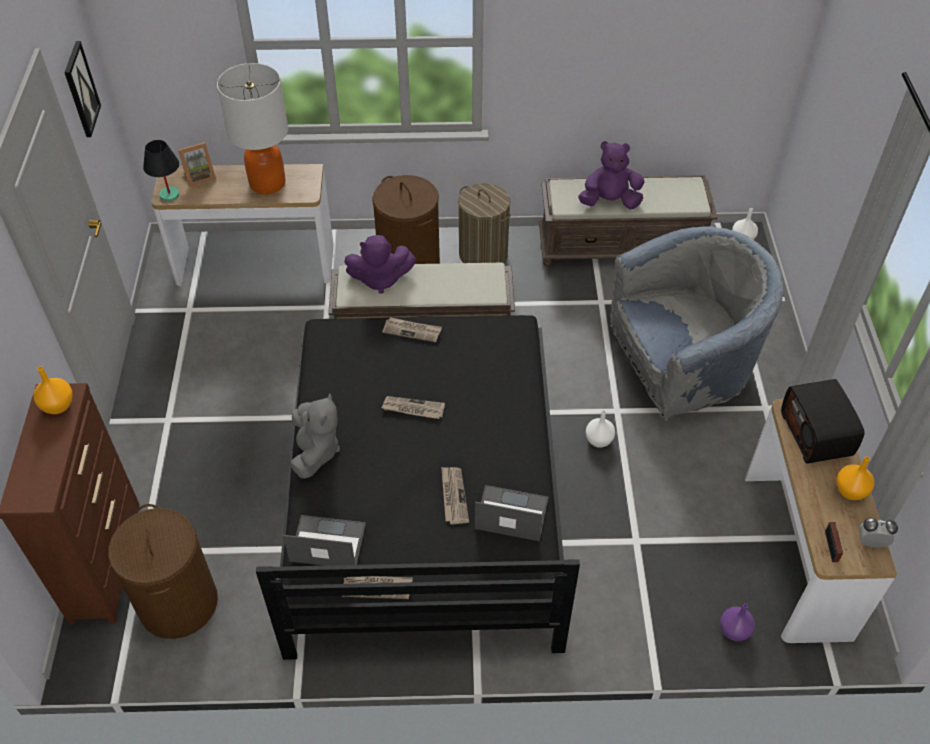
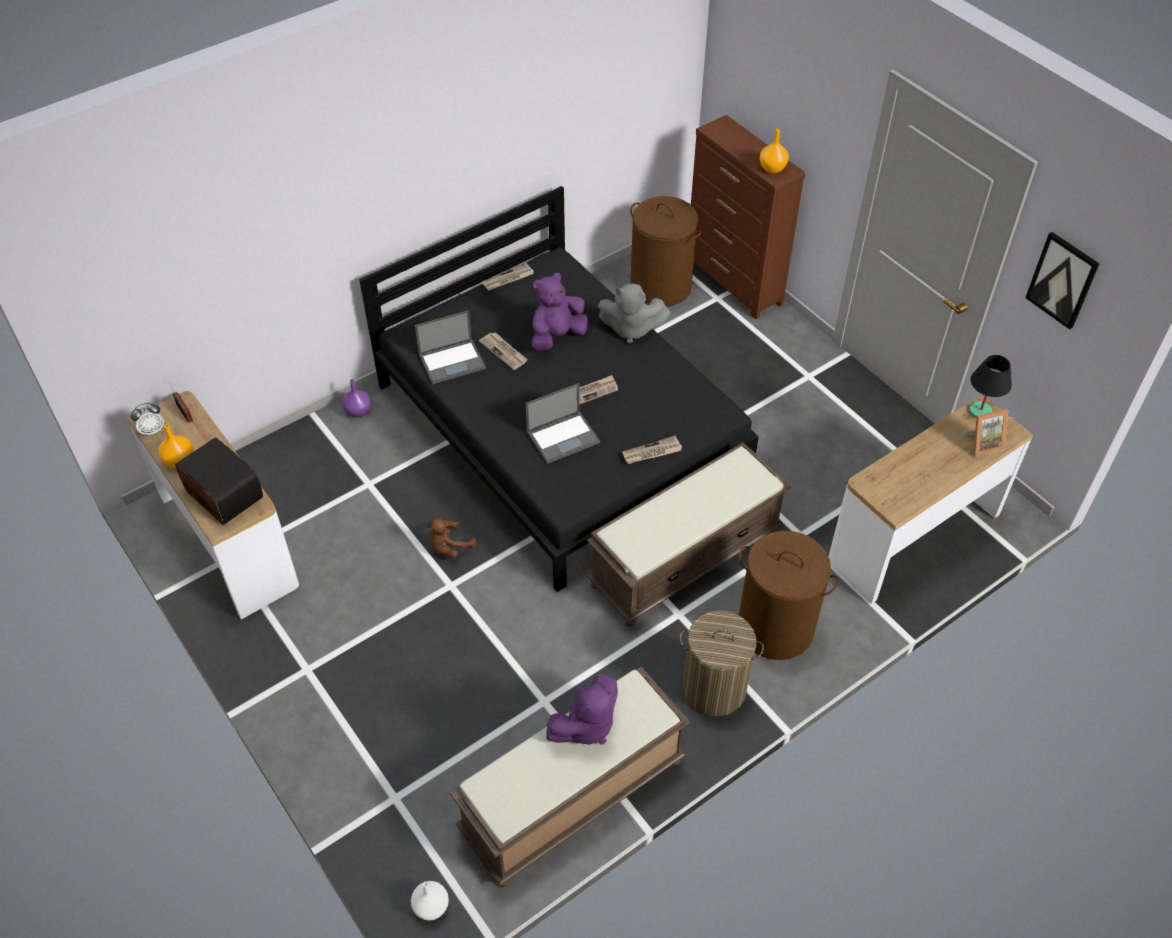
camera: 145 degrees right, 0 degrees up
picture frame [178,142,216,187] -> picture frame turned 135 degrees counterclockwise [964,409,1008,457]
table lamp [217,63,288,194] -> none
laptop [283,515,366,566] -> laptop moved to [525,383,600,464]
grey plush toy [290,393,340,479] -> grey plush toy turned 45 degrees counterclockwise [598,283,670,343]
purple plush toy [344,235,416,294] -> purple plush toy moved to [532,273,588,351]
white vase [586,410,615,448] -> brown plush toy [427,518,477,559]
grey armchair [610,226,784,421] -> none
purple vase [720,604,755,641] -> purple vase moved to [342,379,371,418]

